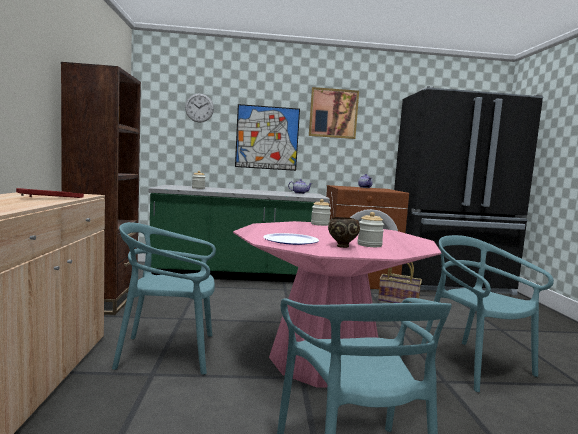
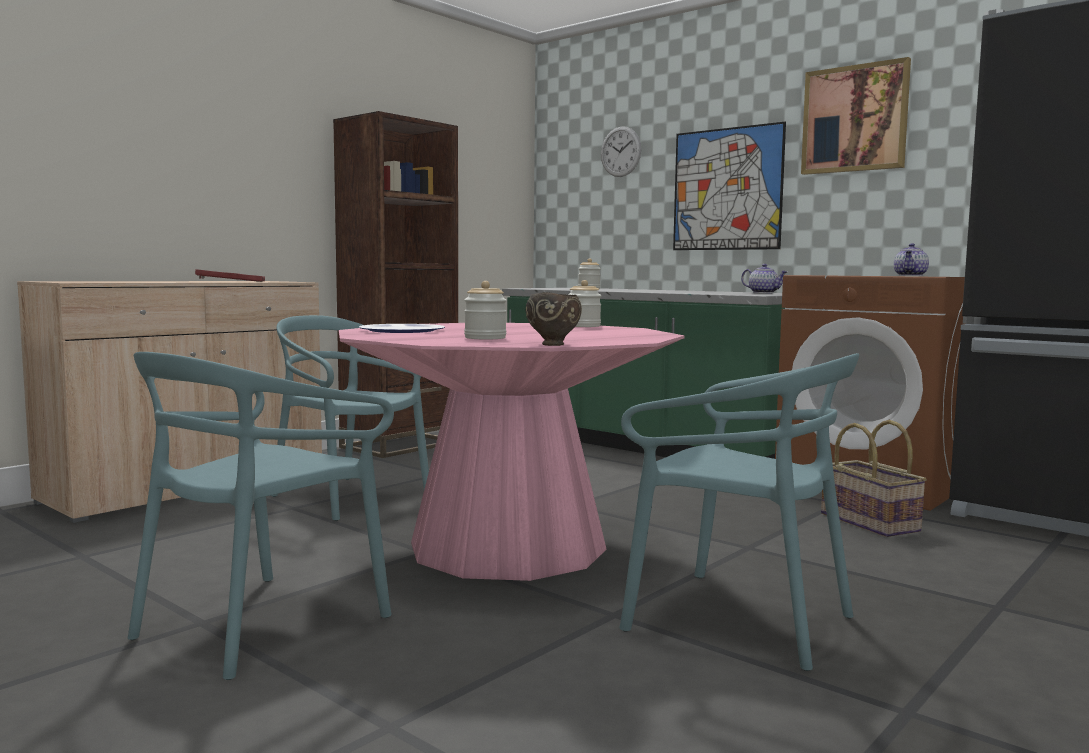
camera: 45 degrees right, 0 degrees up
brown bowl [328,217,360,248] -> brown bowl moved to [526,292,582,346]
turquoise chair [421,235,554,392] -> turquoise chair turned 105 degrees clockwise [619,353,859,671]

